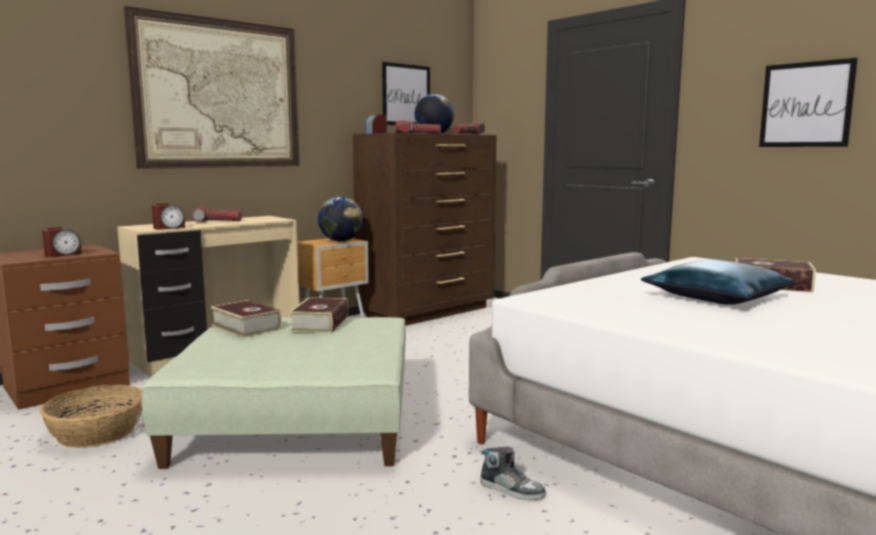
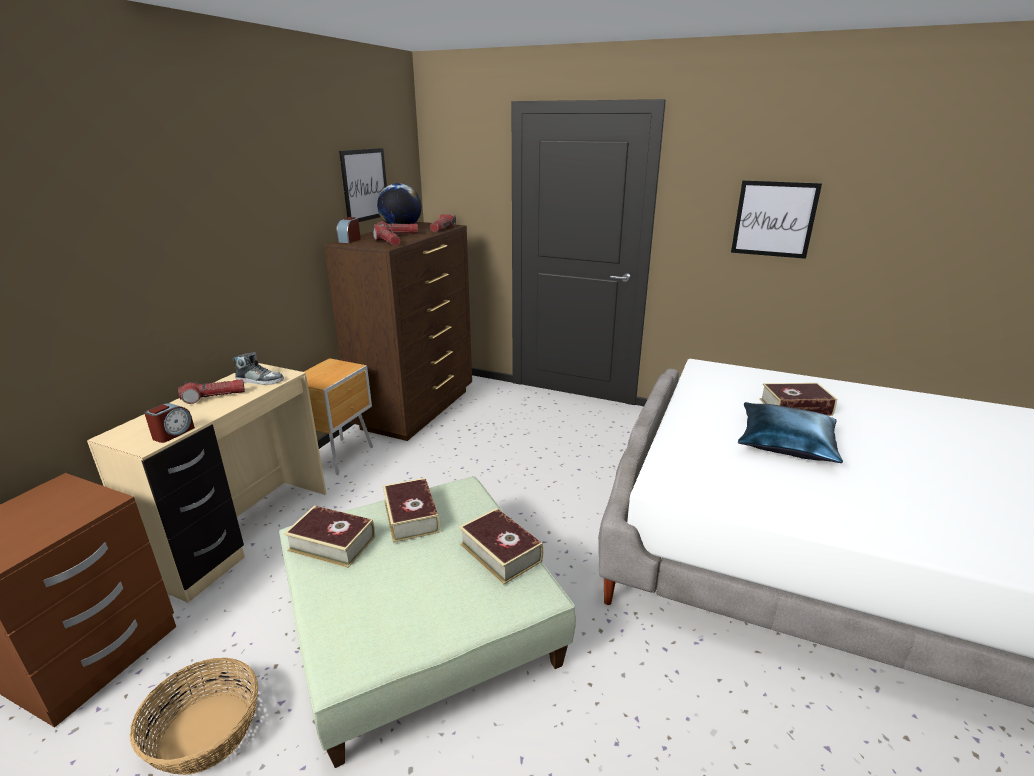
camera: 25 degrees left, 15 degrees up
alarm clock [42,227,82,257] -> none
picture [124,6,300,169] -> none
globe [318,197,363,242] -> none
shoe [480,446,546,501] -> shoe moved to [232,352,284,385]
none -> book [459,508,543,585]

